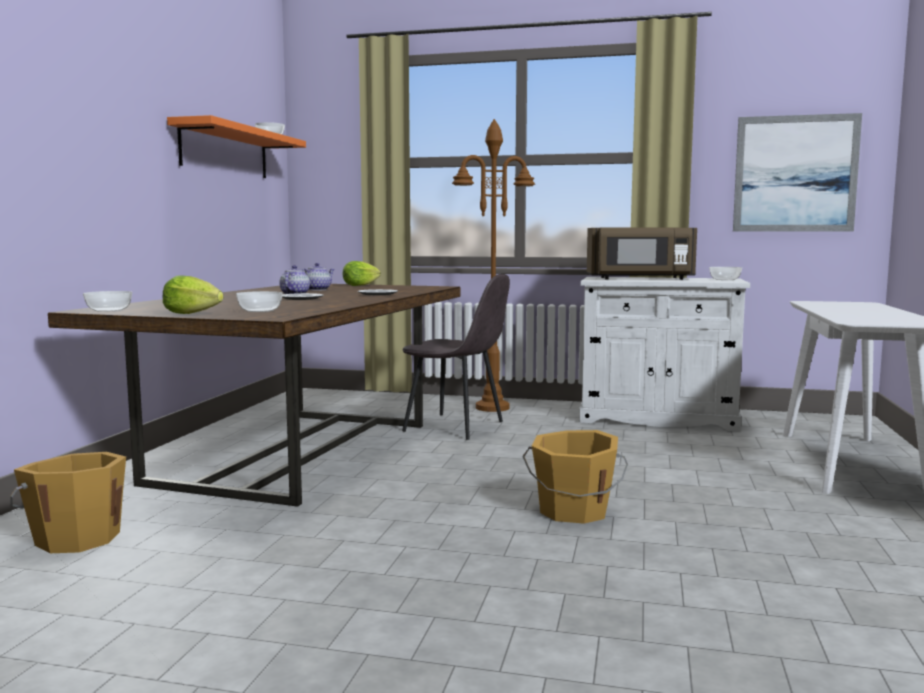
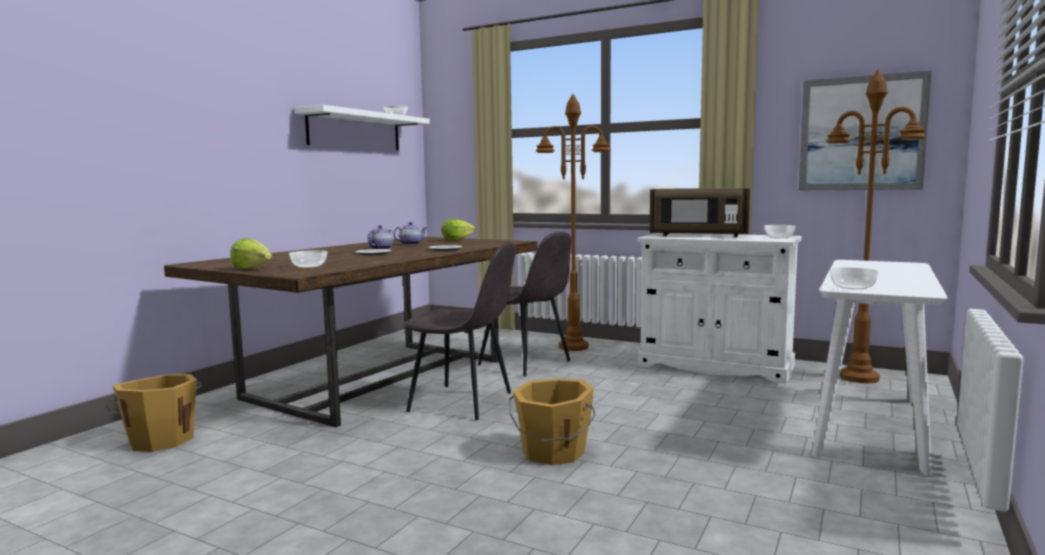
camera: 15 degrees right, 0 degrees up
bowl [83,291,132,312] -> bowl moved to [830,267,879,289]
orange shelf [167,115,306,178] -> white shelf [294,105,430,150]
none -> grey chair [404,242,516,420]
none -> brown floor lamp [826,70,926,383]

